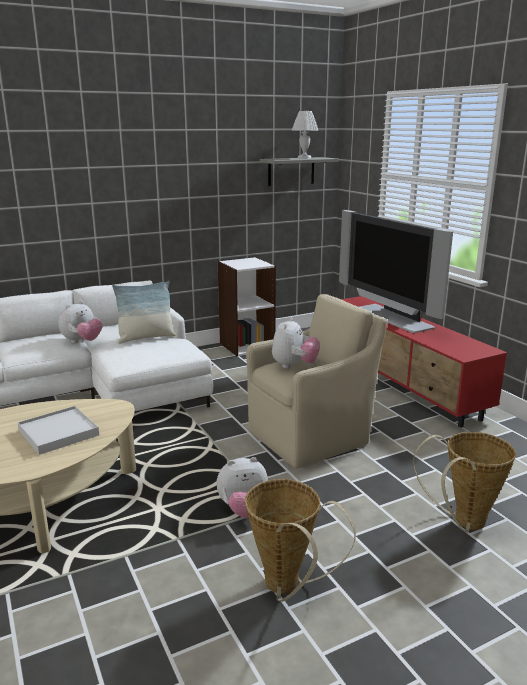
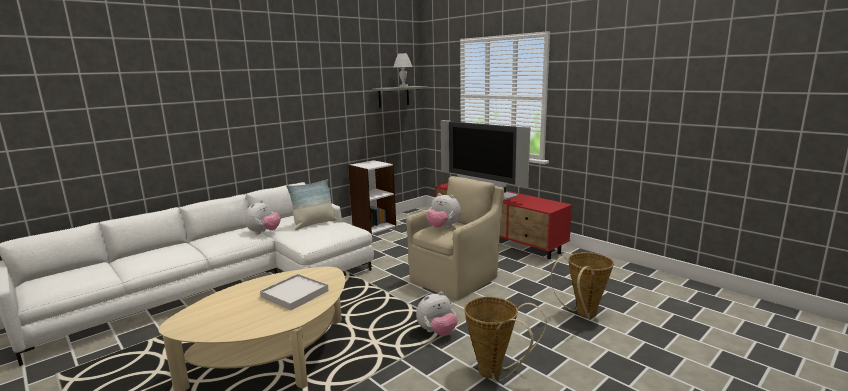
camera: 15 degrees left, 5 degrees down
plush toy [272,317,320,368] -> plush toy turned 120 degrees clockwise [426,193,461,228]

